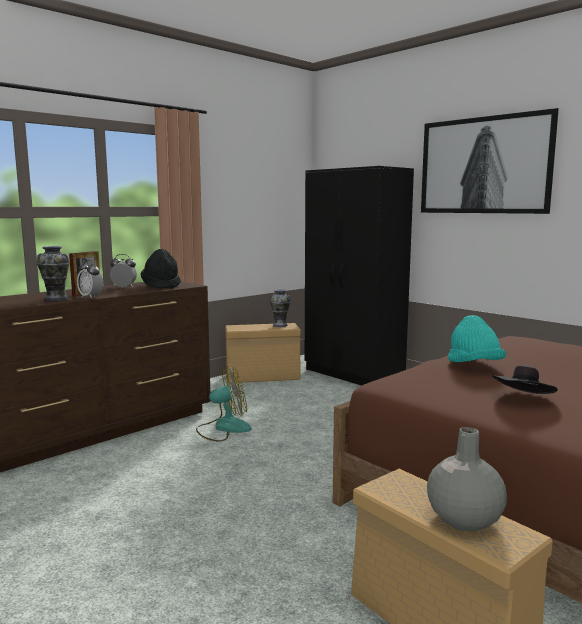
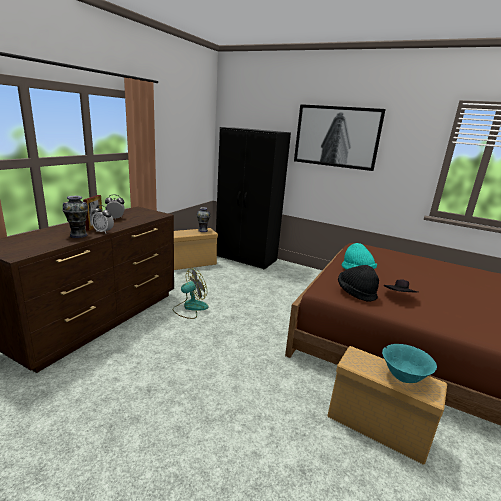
camera: 20 degrees left, 10 degrees up
black hat [141,249,181,289] -> black hat moved to [338,265,379,302]
grey vase [427,427,507,531] -> turquoise bowl [382,344,437,383]

